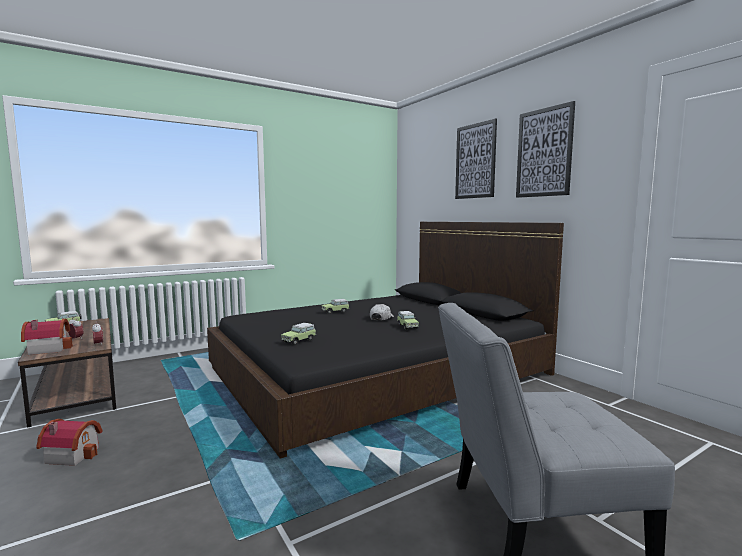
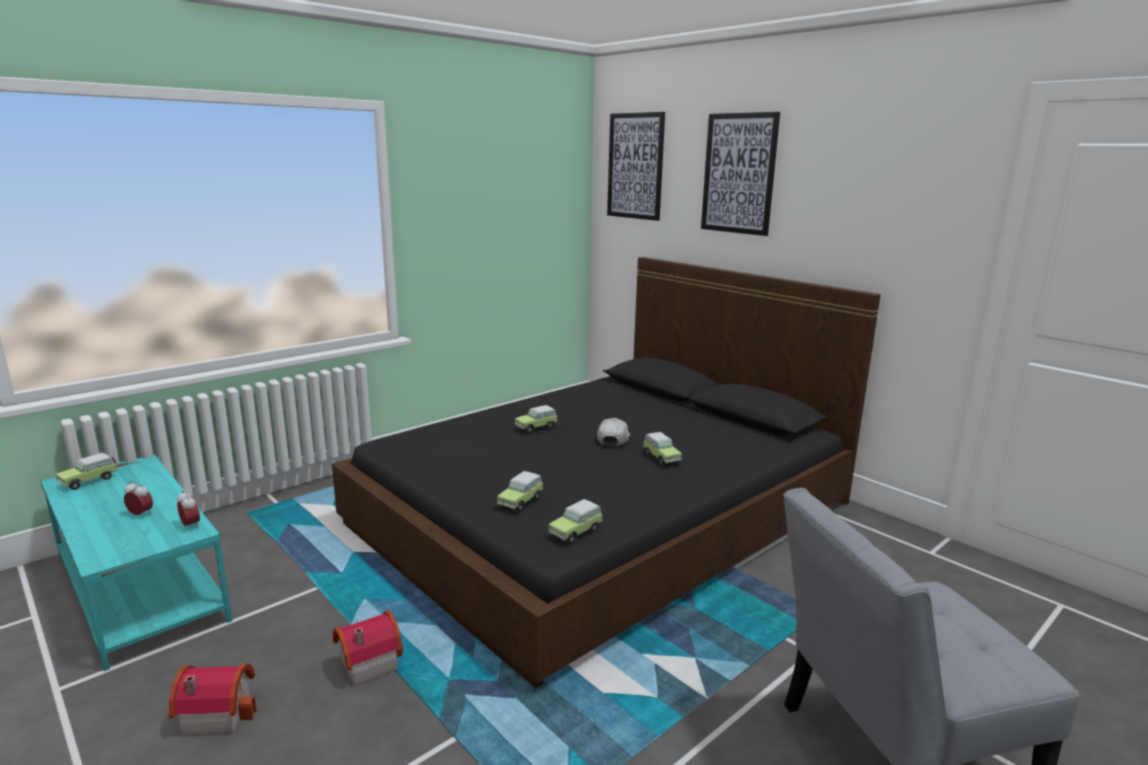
camera: 10 degrees left, 10 degrees up
brown coffee table [18,318,116,428] -> turquoise coffee table [40,454,233,671]
toy house [21,319,73,355] -> toy house moved to [333,610,403,686]
picture [516,101,575,198] -> picture moved to [607,112,665,221]
none -> toy car [548,499,603,544]

